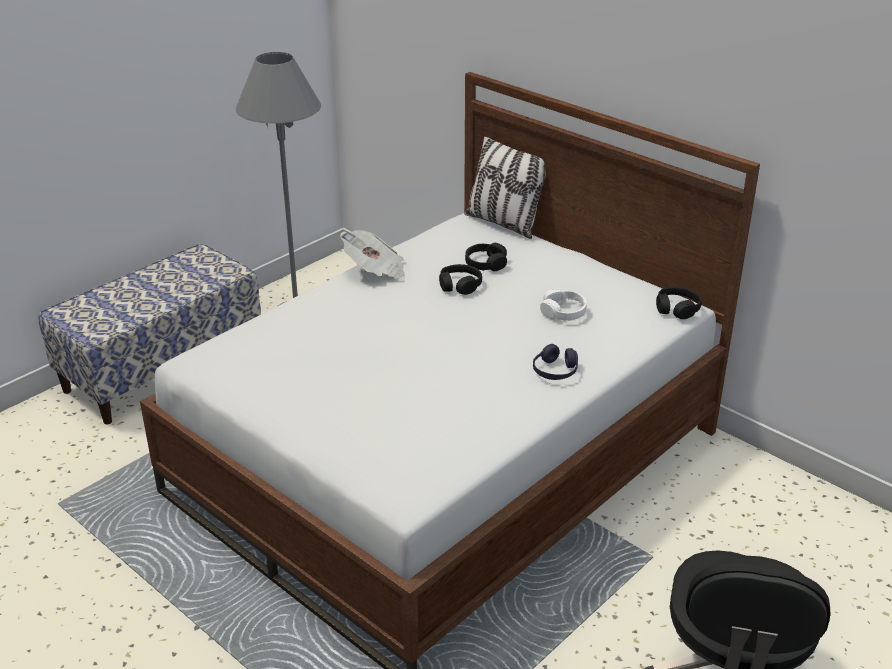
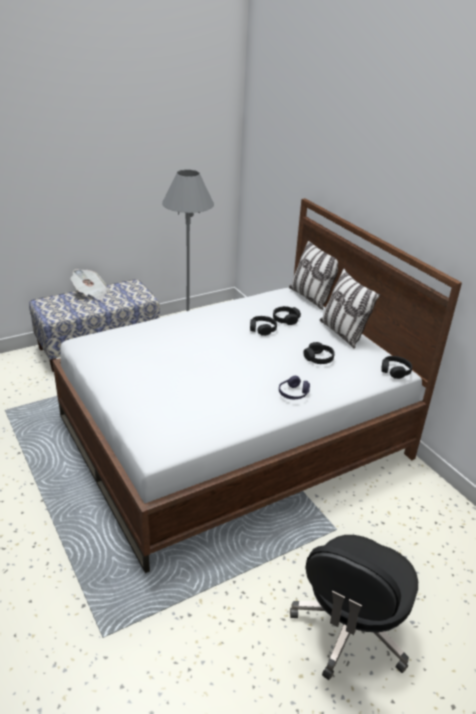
camera: 15 degrees right, 0 degrees up
newspaper [340,230,405,280] -> newspaper moved to [71,269,109,300]
white headphones [540,288,587,321] -> black headphones [303,342,335,364]
none -> pillow [320,269,380,349]

